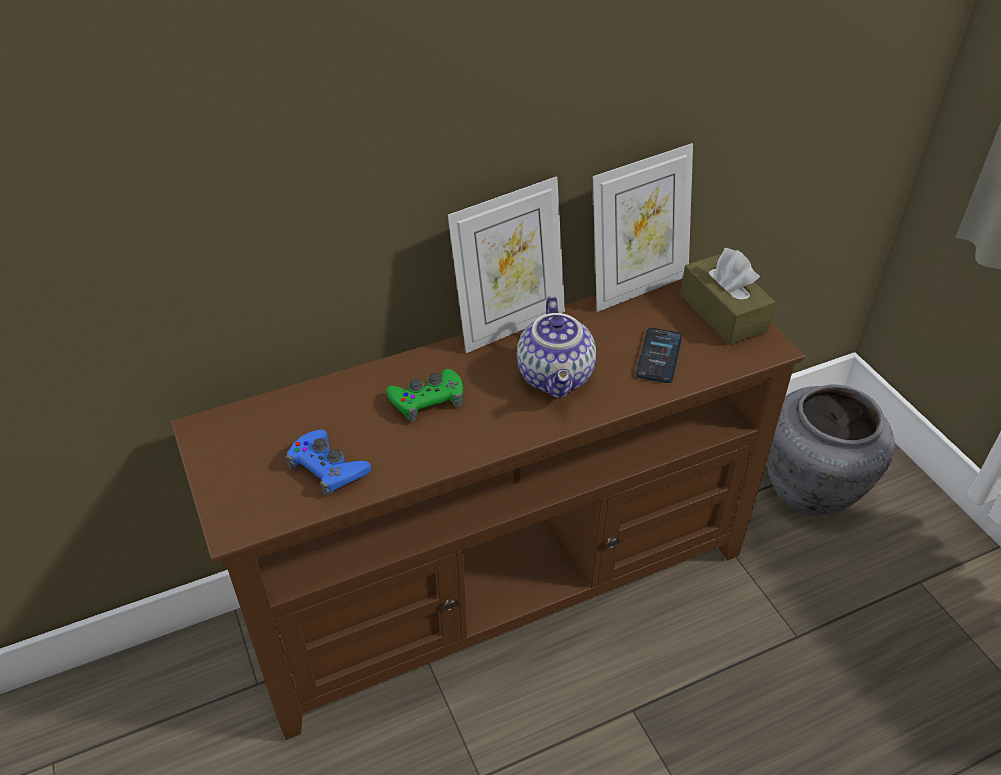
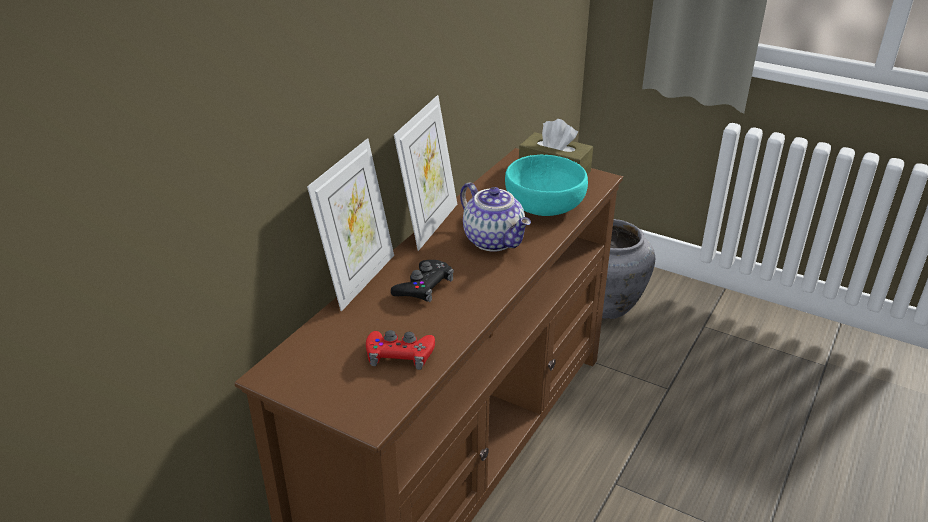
camera: 35 degrees left, 10 degrees down
blue game controller [285,430,371,496] -> red game controller [366,330,435,370]
green game controller [386,369,463,422] -> black game controller [391,260,454,302]
picture frame [593,143,693,312] -> picture frame moved to [307,138,394,311]
phone [636,328,682,383] -> turquoise bowl [505,155,588,216]

